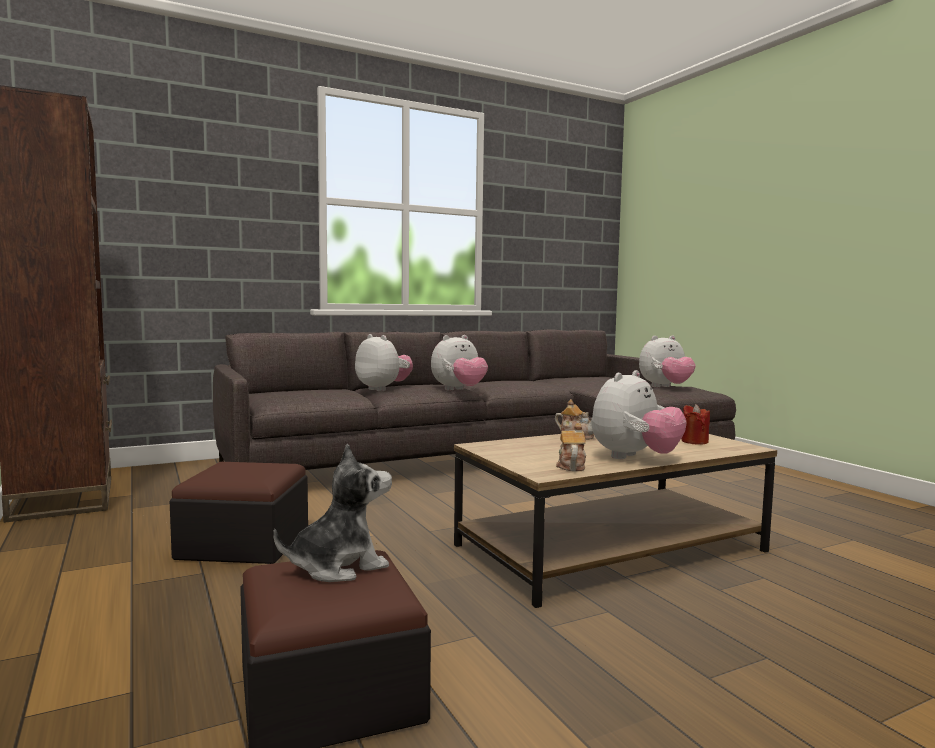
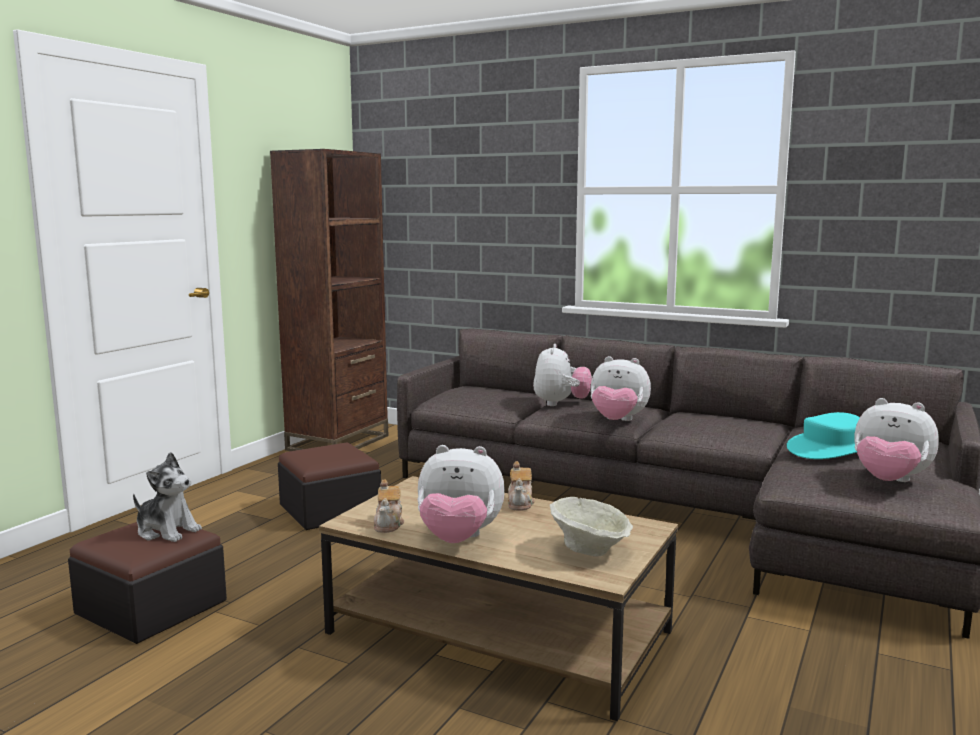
camera: 55 degrees right, 5 degrees up
teapot [556,423,586,471] -> teapot turned 120 degrees clockwise [373,480,404,533]
red candle [681,404,710,445] -> beige bowl [550,497,633,556]
none -> turquoise hat [787,412,860,459]

